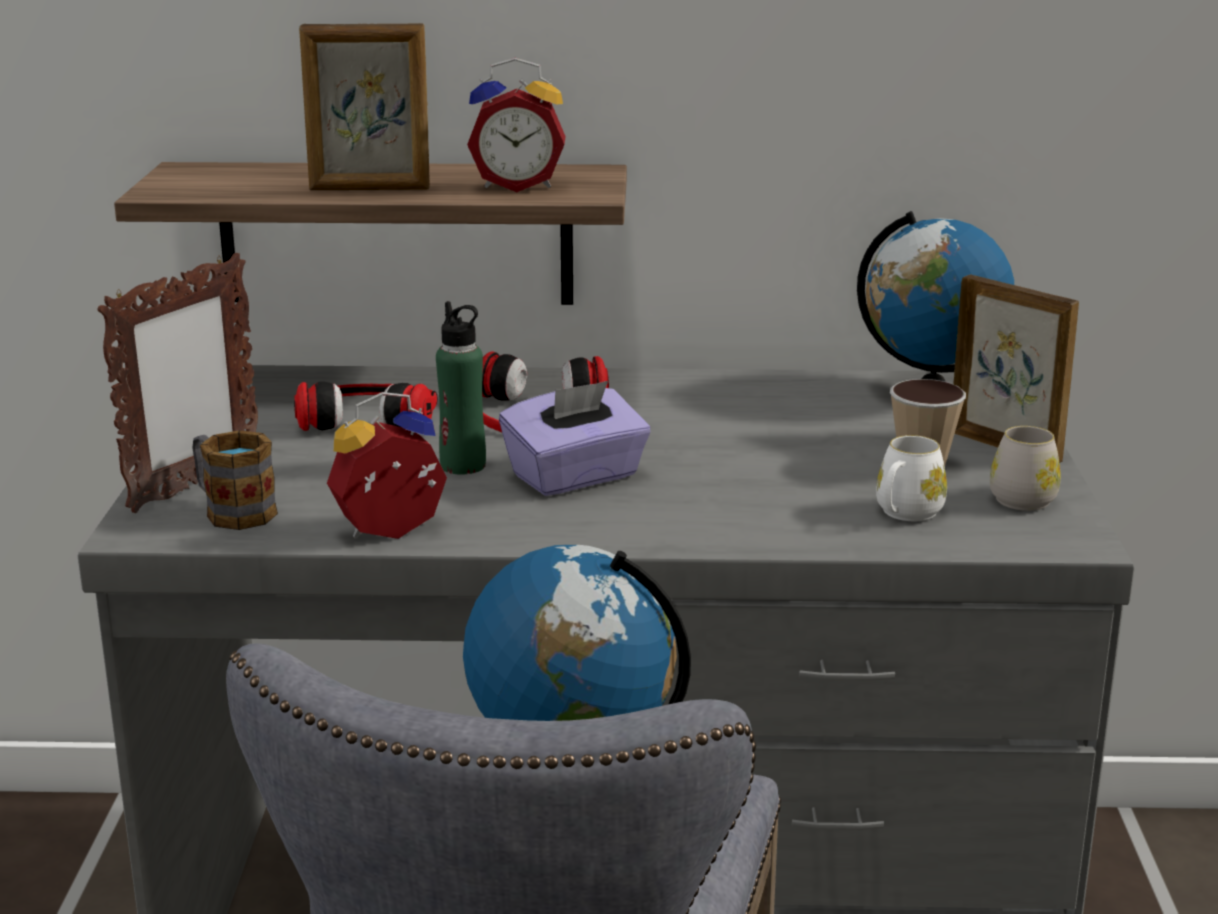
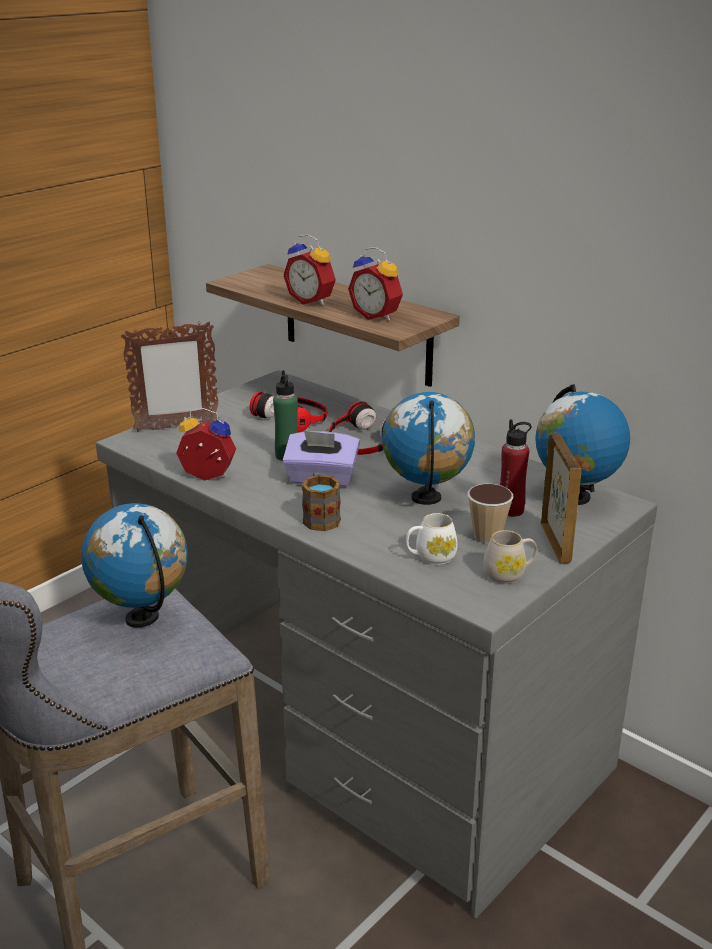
camera: 40 degrees right, 5 degrees up
mug [192,430,278,530] -> mug moved to [302,472,341,531]
picture frame [299,23,430,190] -> alarm clock [284,234,336,306]
none -> globe [382,392,475,505]
none -> red bottle [500,419,532,517]

